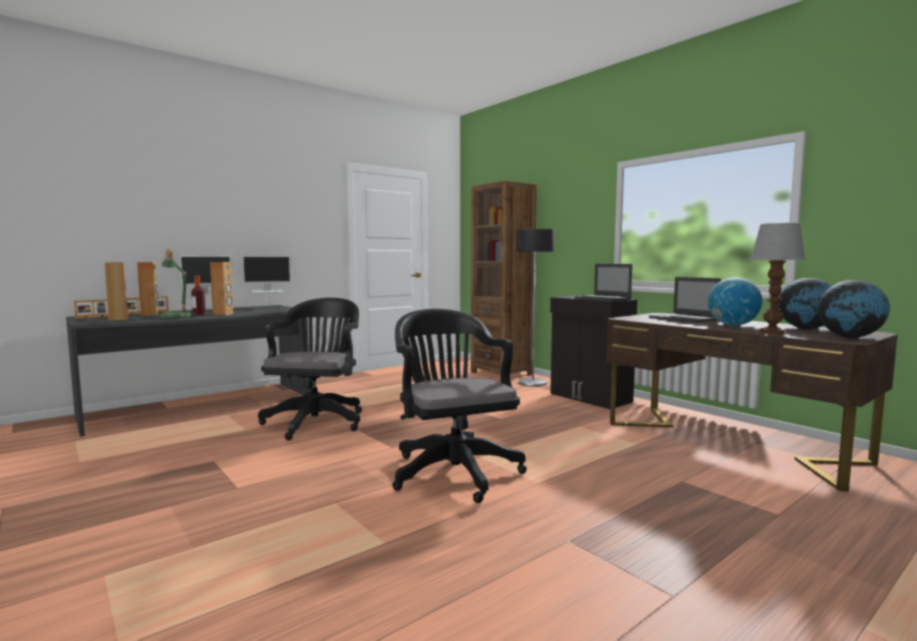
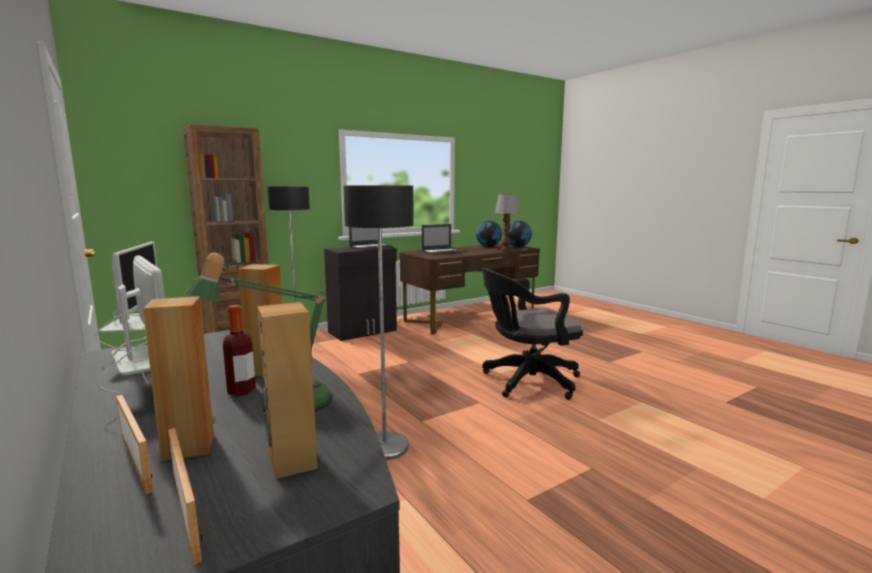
camera: 85 degrees left, 5 degrees up
black office chair [258,298,362,440] -> floor lamp [344,185,414,460]
globe [708,277,762,326] -> none

